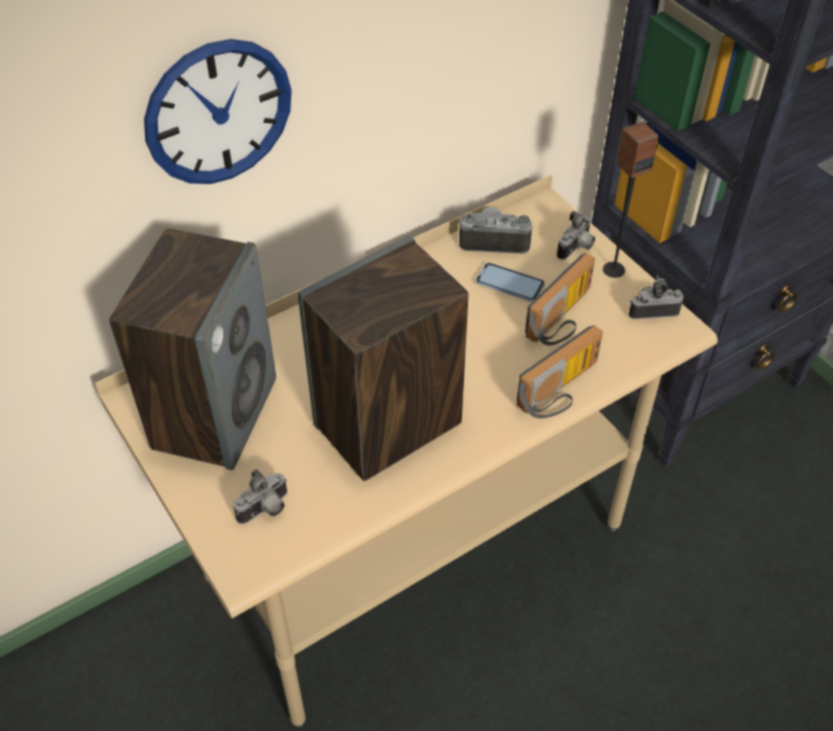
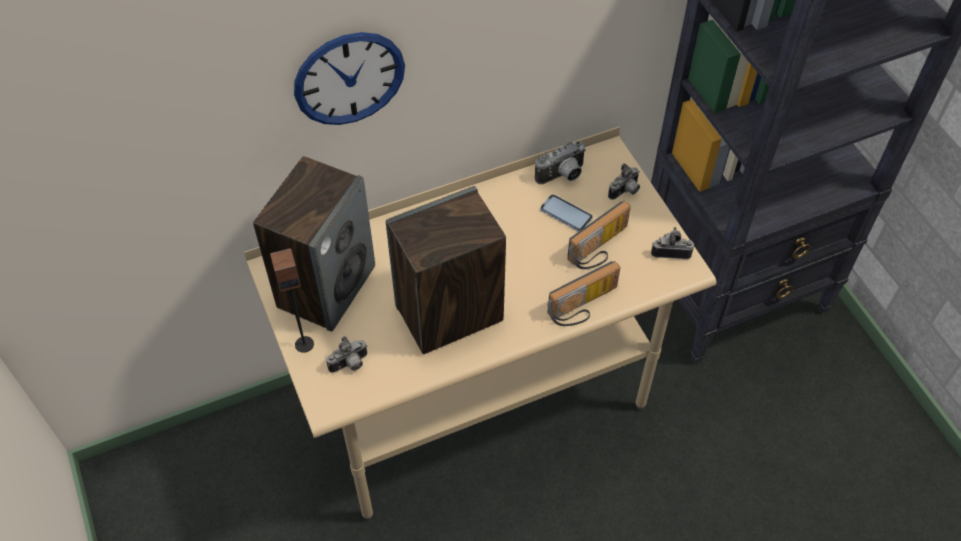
camera: 10 degrees right, 5 degrees up
camera [459,207,533,254] -> camera turned 135 degrees clockwise [535,141,586,184]
speaker [603,121,659,278] -> speaker moved to [270,248,314,353]

